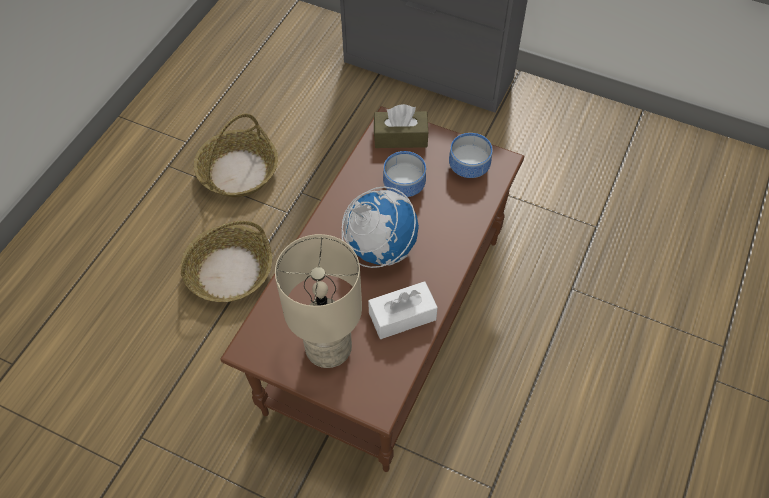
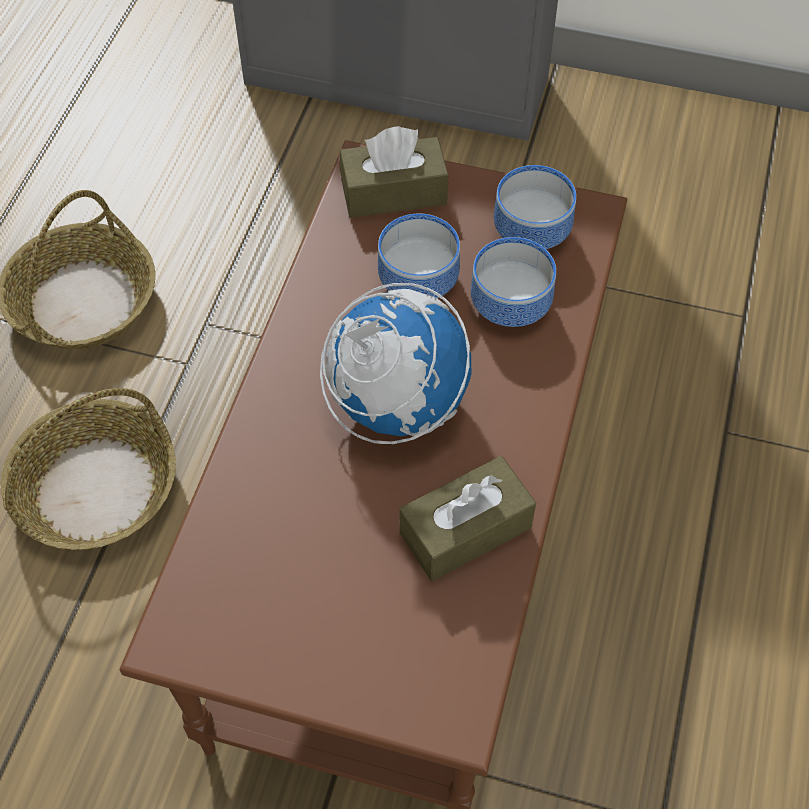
camera: 10 degrees left, 0 degrees up
beige table lamp [275,234,362,368] -> none
white tissue box [368,281,438,339] -> brown tissue box [399,456,536,581]
none -> bowl [471,237,556,327]

